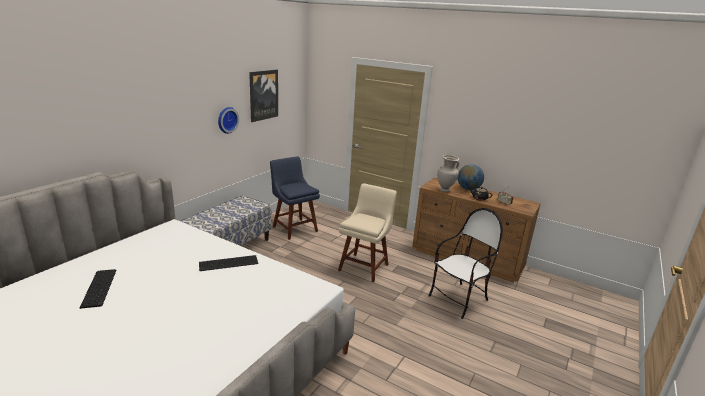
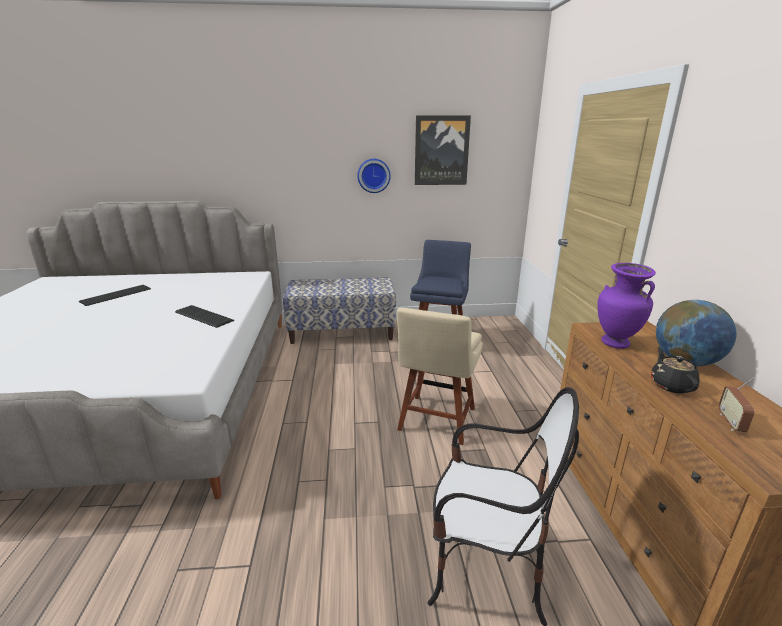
camera: 55 degrees right, 0 degrees up
beige chair [338,183,397,282] -> beige chair turned 120 degrees clockwise [397,308,483,445]
beige vase [437,155,459,192] -> purple vase [597,263,656,349]

